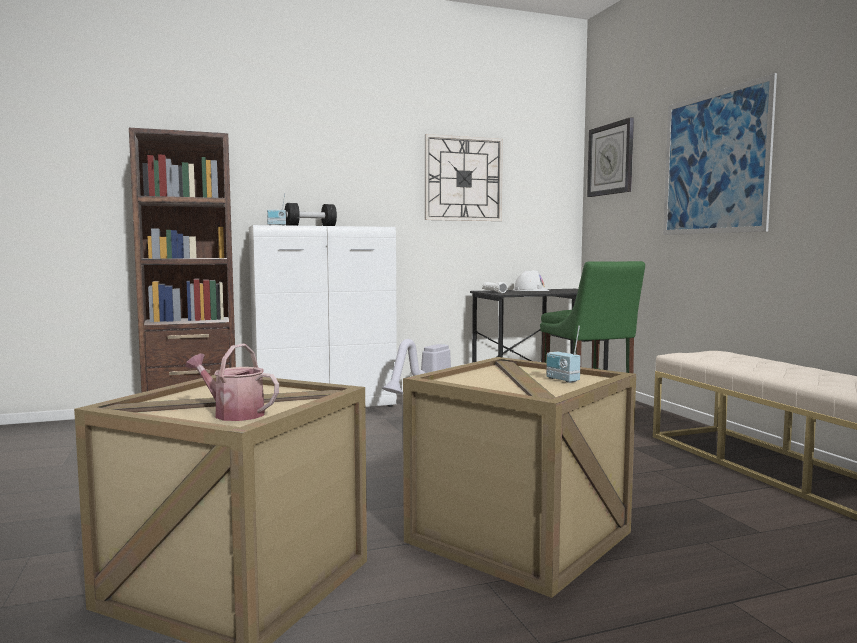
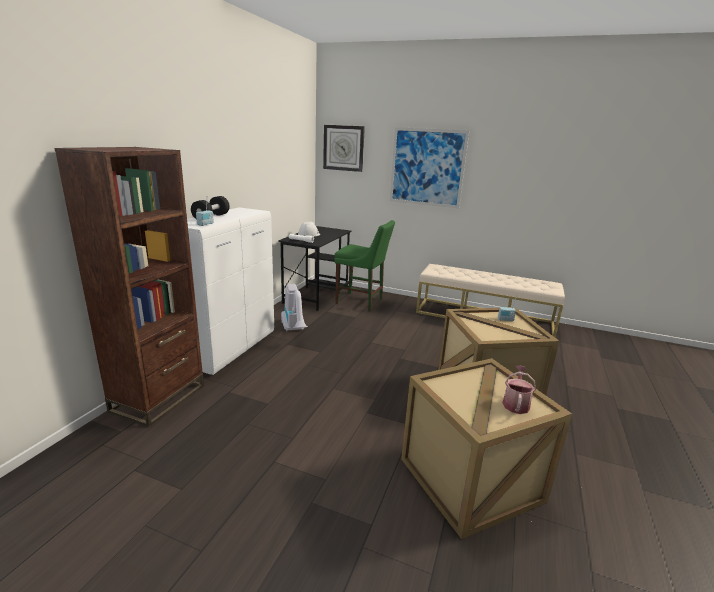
camera: 50 degrees left, 15 degrees up
watering can [185,344,279,421] -> watering can turned 135 degrees clockwise [502,365,536,414]
wall clock [425,134,503,221] -> none

